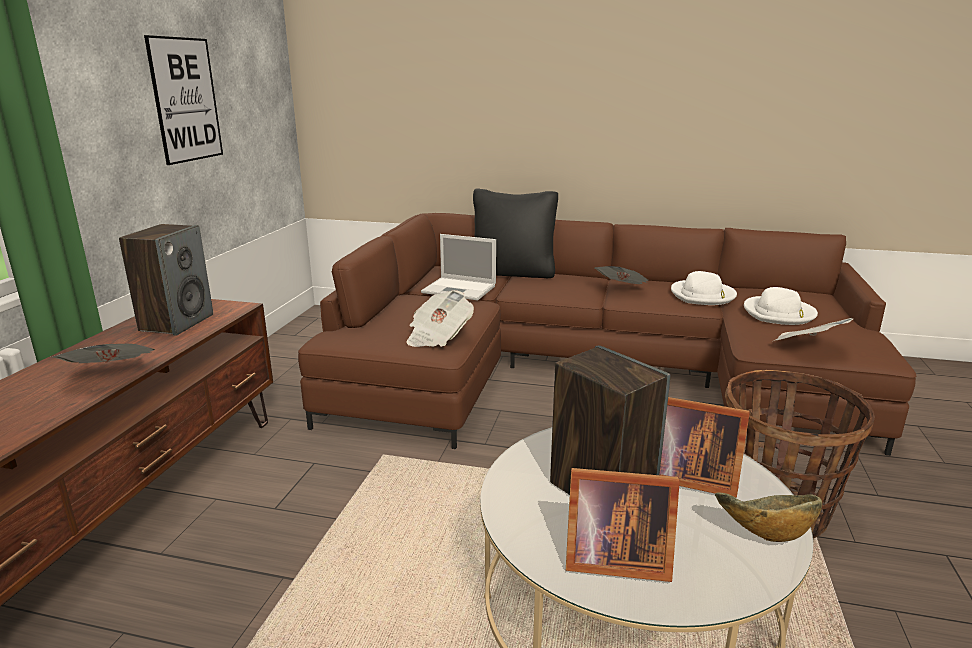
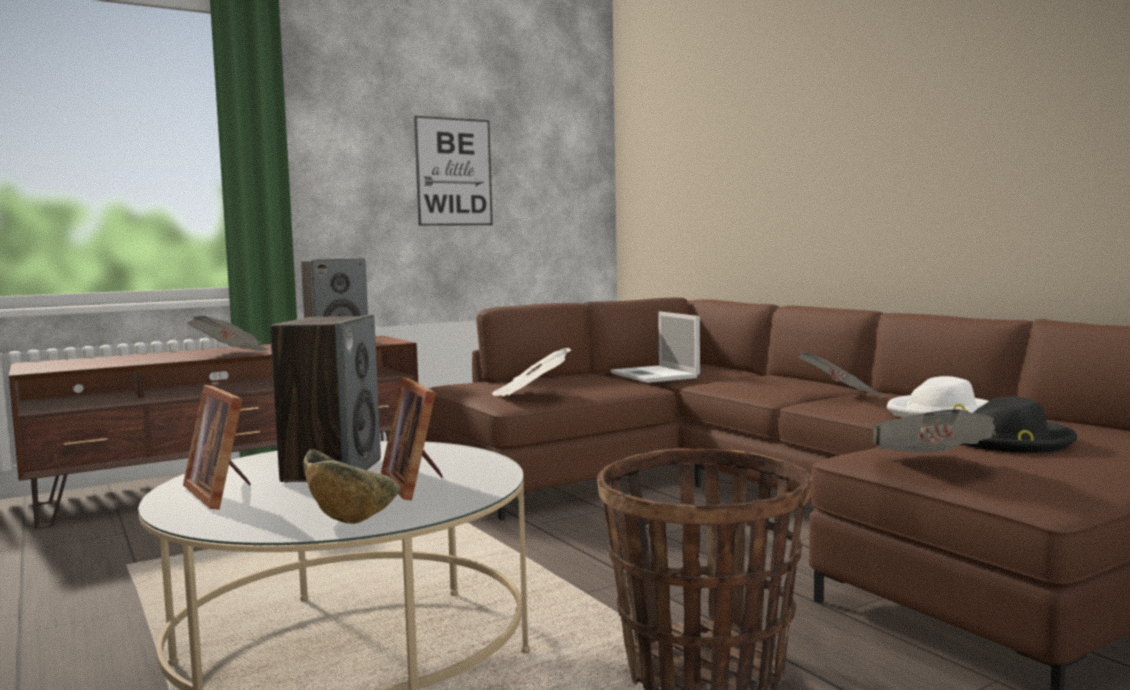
camera: 45 degrees right, 15 degrees down
black pillow [473,188,558,278] -> none
white hat [744,287,818,325] -> black hat [962,396,1077,453]

